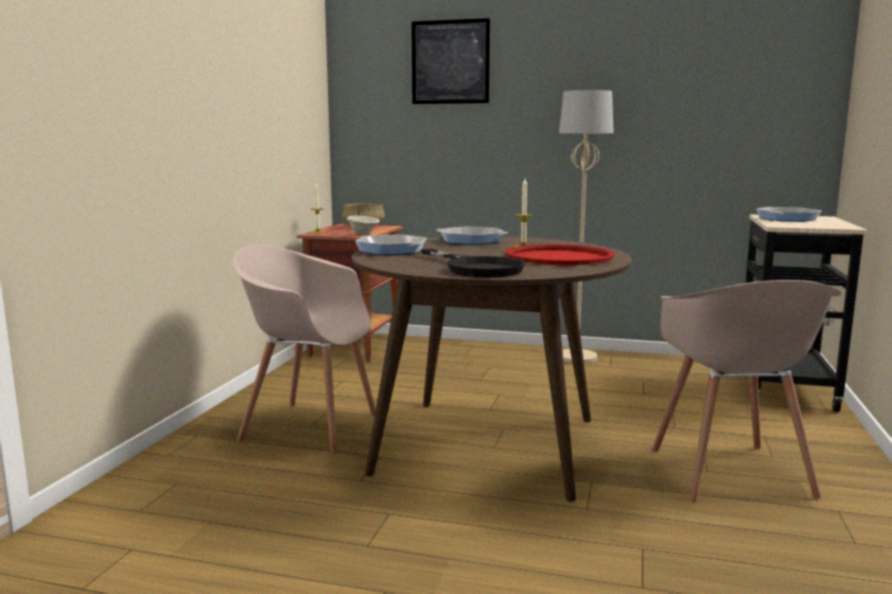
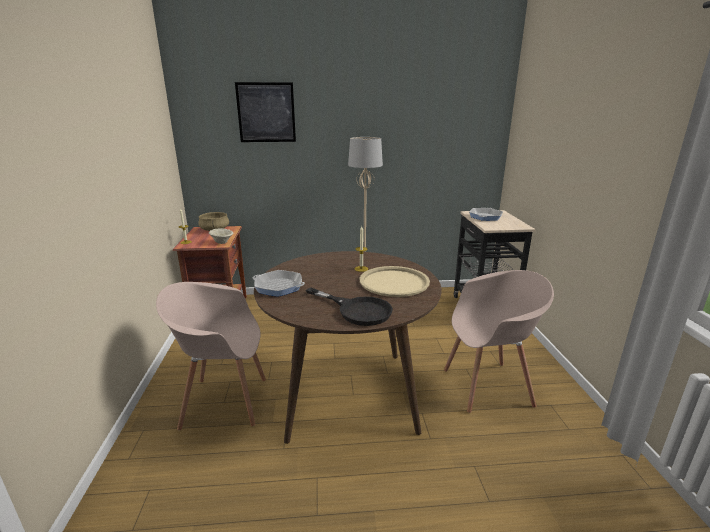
camera: 20 degrees left, 10 degrees up
frying pan [436,227,508,245] -> none
red tray [505,244,615,265] -> beige tray [360,266,430,297]
beige chair [653,280,841,502] -> beige chair turned 75 degrees counterclockwise [444,270,554,413]

